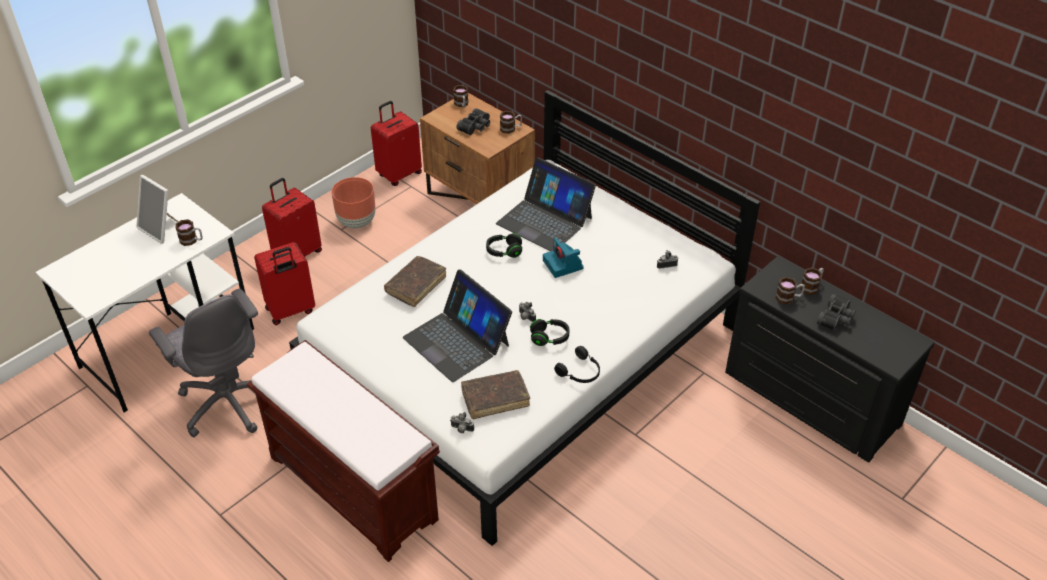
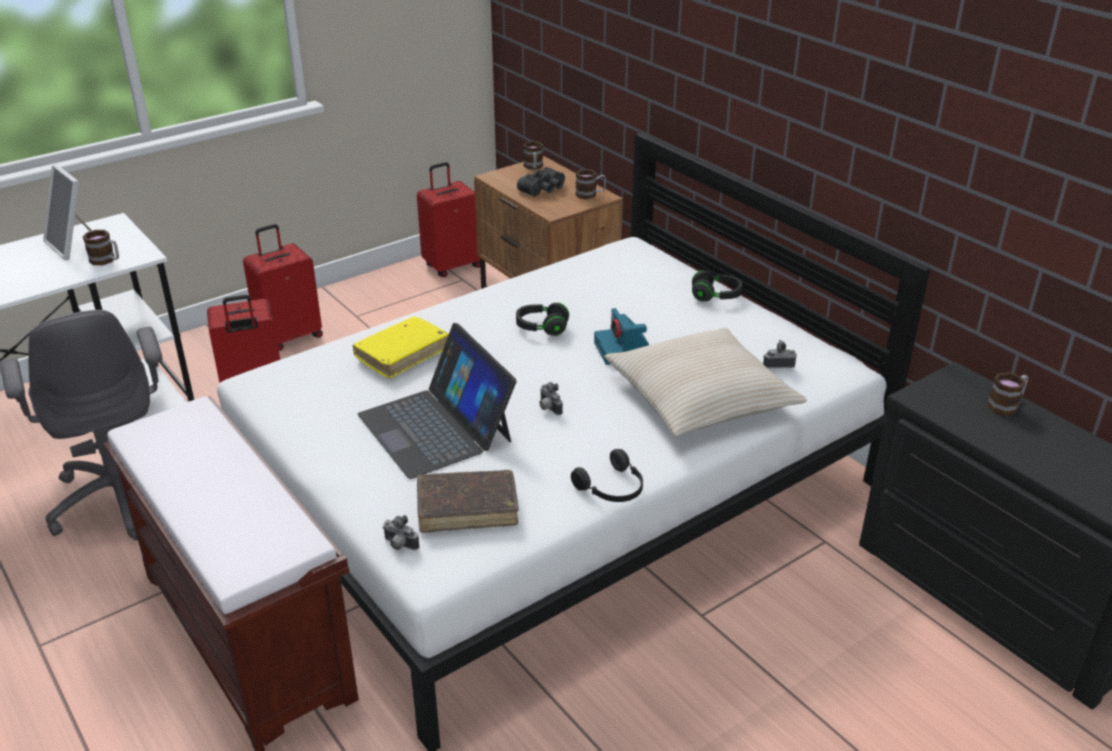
camera: 10 degrees right, 10 degrees down
brown planter [332,177,375,229] -> none
brown book [384,256,446,307] -> yellow book [352,317,449,379]
laptop [496,157,596,251] -> none
black headphones [530,319,569,346] -> black headphones moved to [692,270,743,302]
mug [775,277,805,304] -> none
black binoculars [817,294,856,331] -> none
none -> beige pillow [604,328,807,437]

